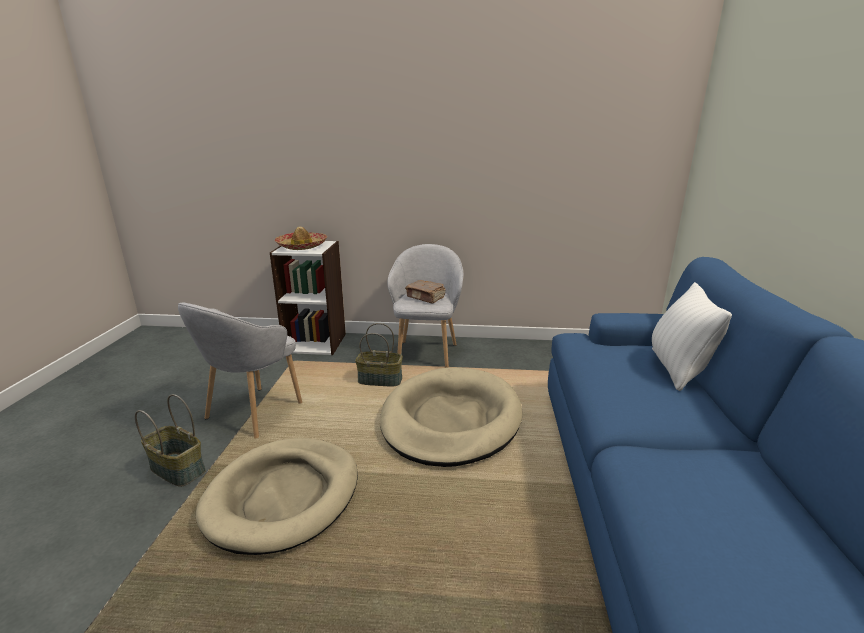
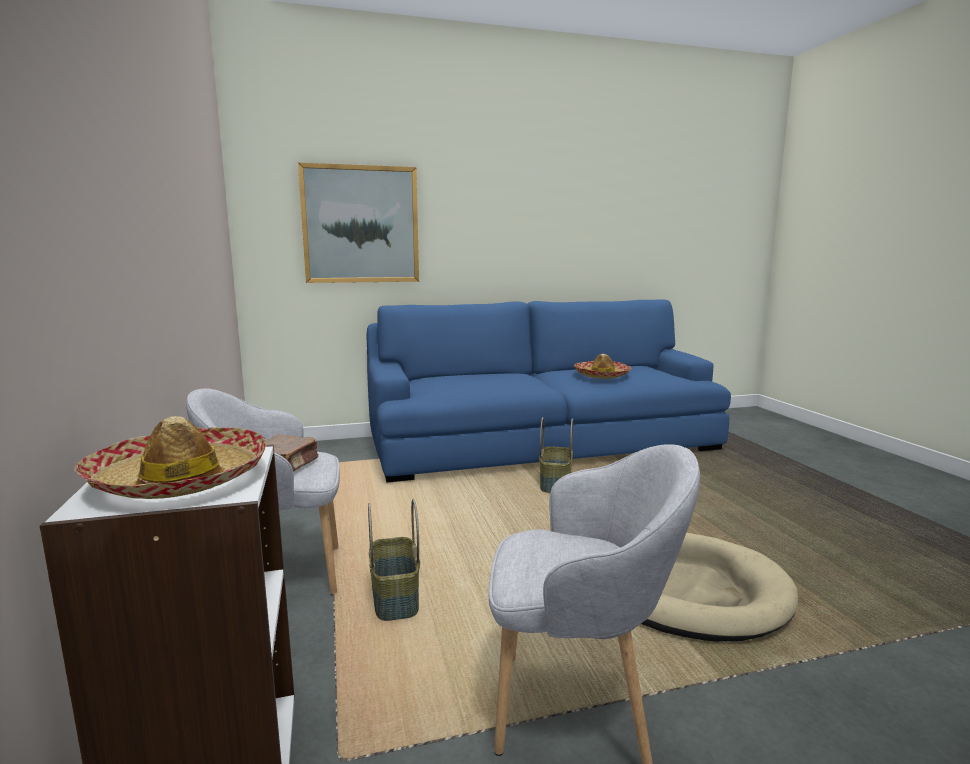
camera: 110 degrees left, 10 degrees down
basket [135,394,206,487] -> basket moved to [539,417,573,493]
beige dog bed [380,367,522,467] -> none
white pillow [652,282,732,391] -> none
none -> picture [298,163,419,283]
none -> hat [574,354,631,379]

